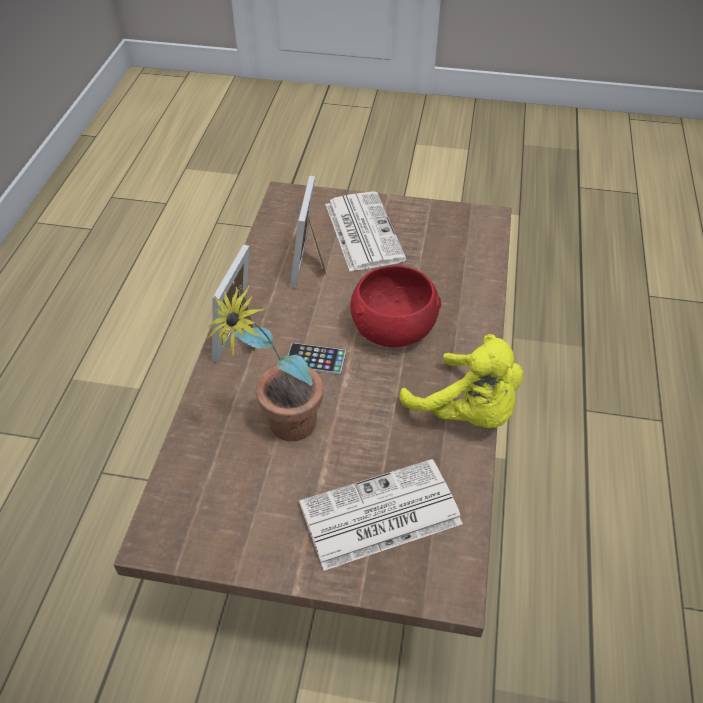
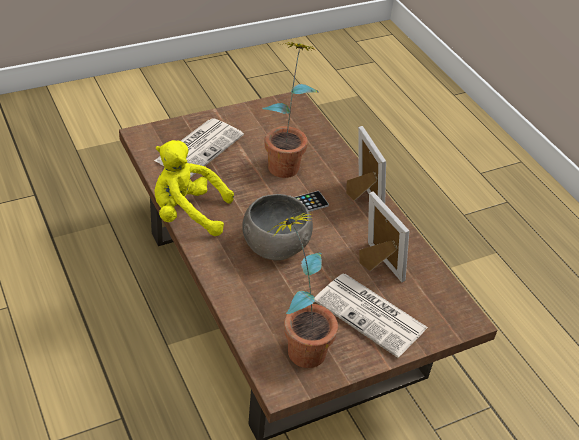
camera: 140 degrees right, 5 degrees down
red bowl [350,265,441,347] -> grey bowl [242,194,313,260]
none -> potted plant [268,212,338,368]

